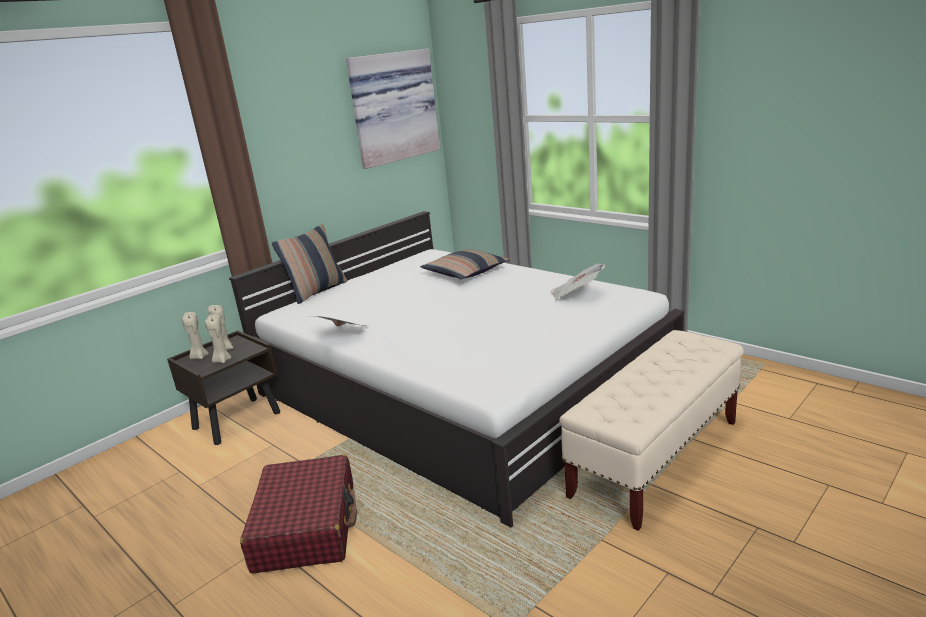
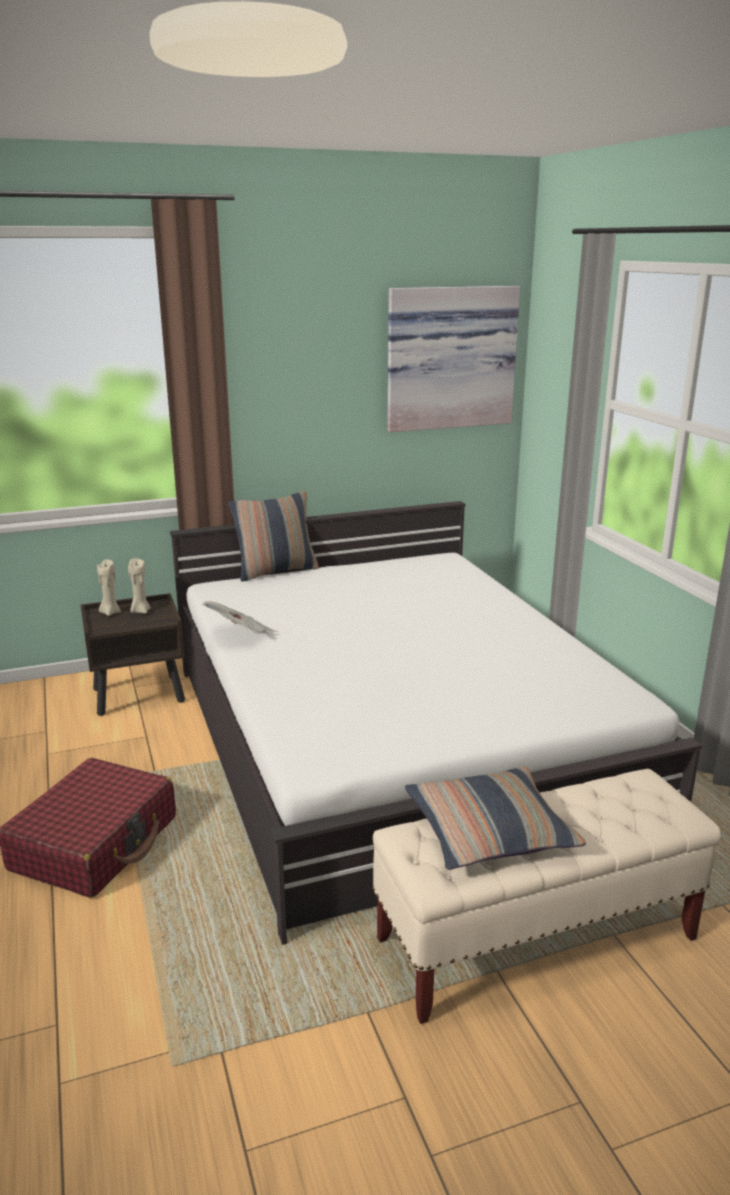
camera: 25 degrees right, 0 degrees up
beige candle [205,314,232,363] -> none
pillow [420,249,509,279] -> pillow moved to [405,766,586,870]
newspaper [551,263,605,299] -> none

